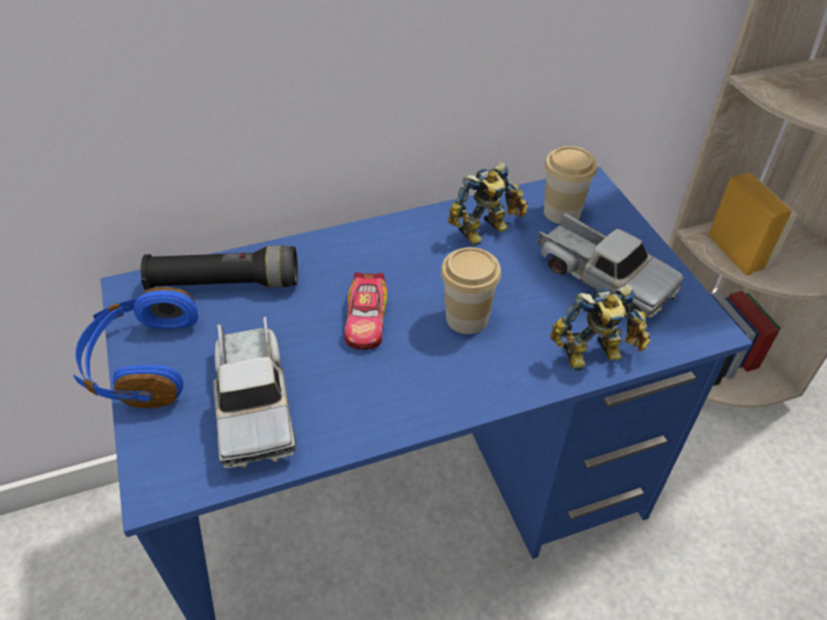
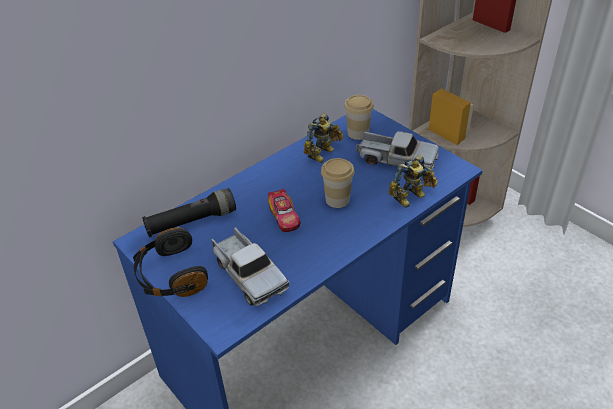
camera: 20 degrees left, 5 degrees down
blue headphones [73,287,198,408] -> black headphones [133,227,208,297]

